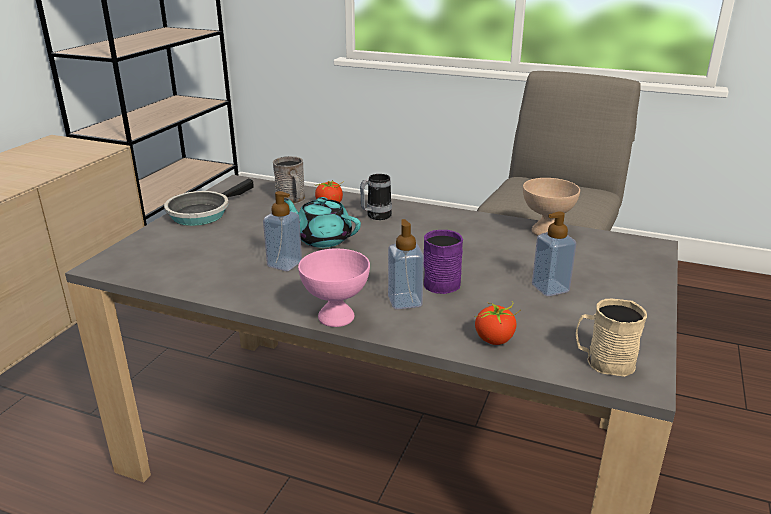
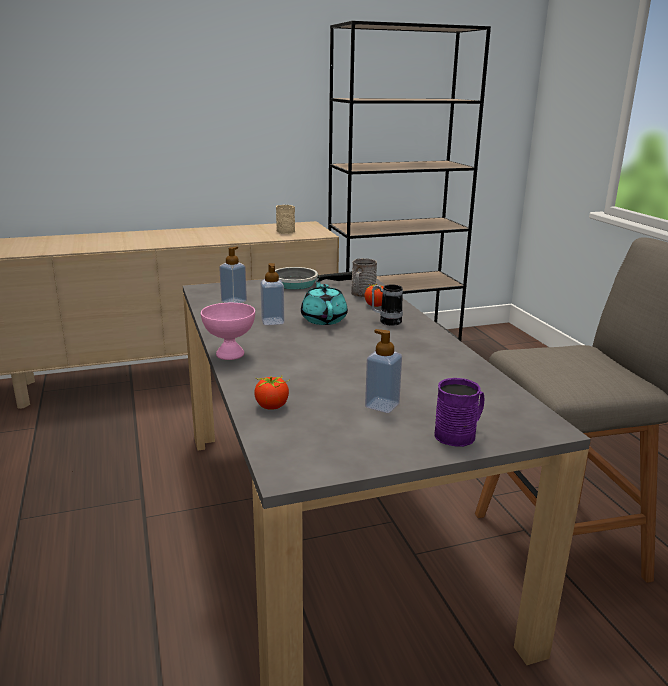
camera: 50 degrees right, 5 degrees down
soap dispenser [388,219,424,309] -> soap dispenser moved to [219,246,247,303]
purple mug [424,230,463,294] -> purple mug moved to [434,378,484,447]
beige bowl [523,178,580,236] -> none
beige mug [575,299,647,377] -> beige mug moved to [276,205,295,234]

